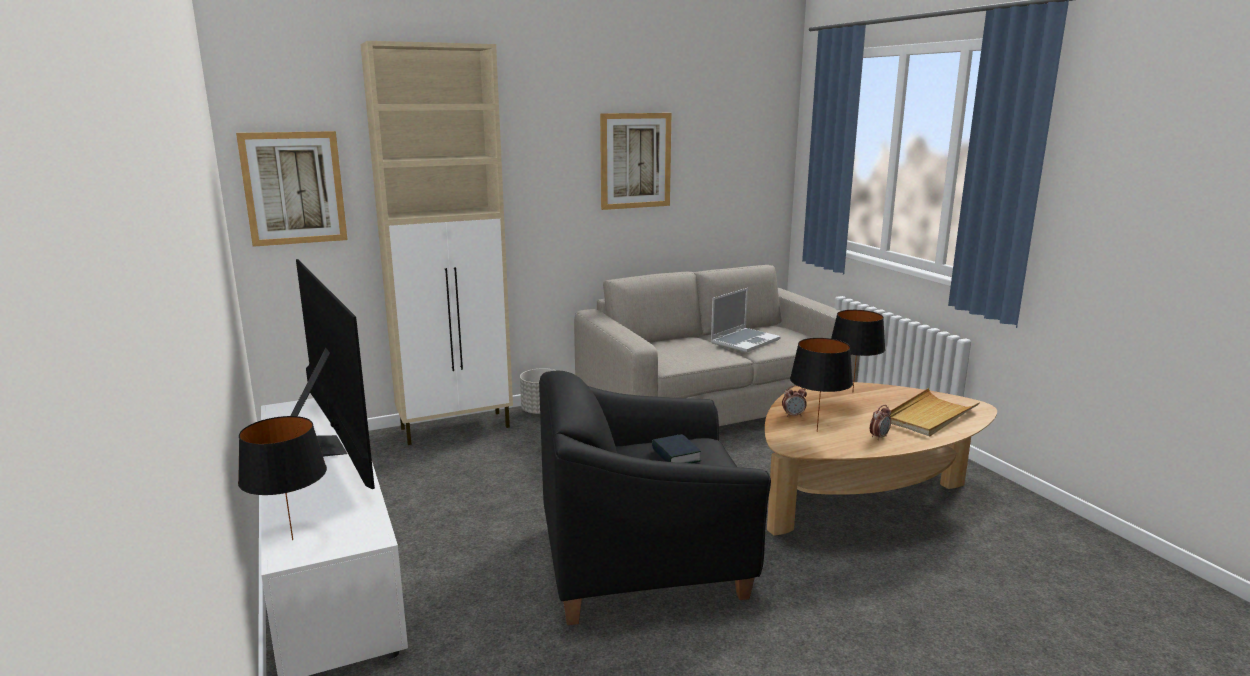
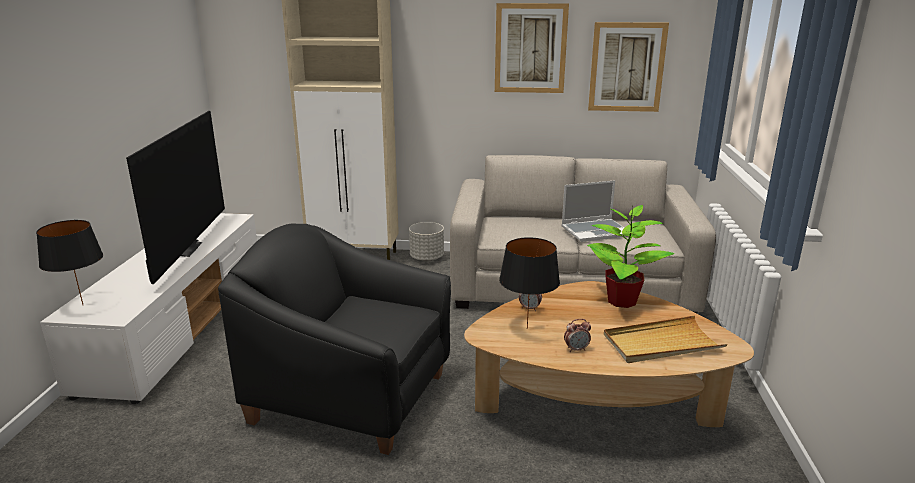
camera: 30 degrees right, 5 degrees up
picture [236,131,348,247] -> picture moved to [588,22,669,112]
book [652,434,701,463] -> none
black table lamp [831,310,886,393] -> potted plant [587,205,674,308]

